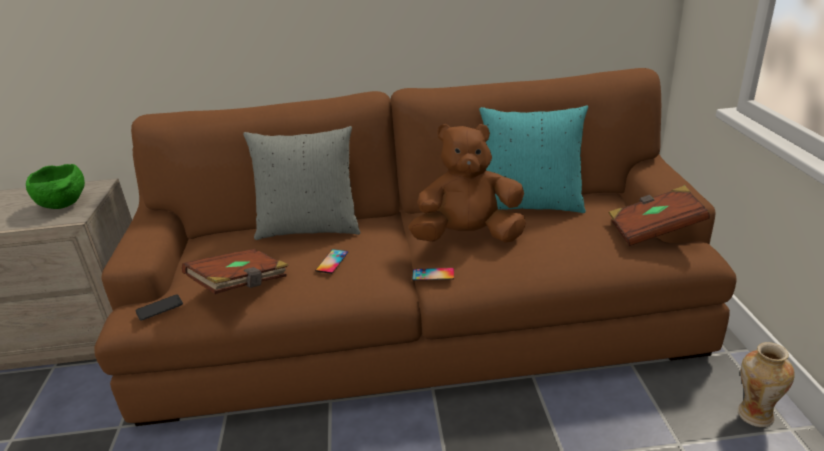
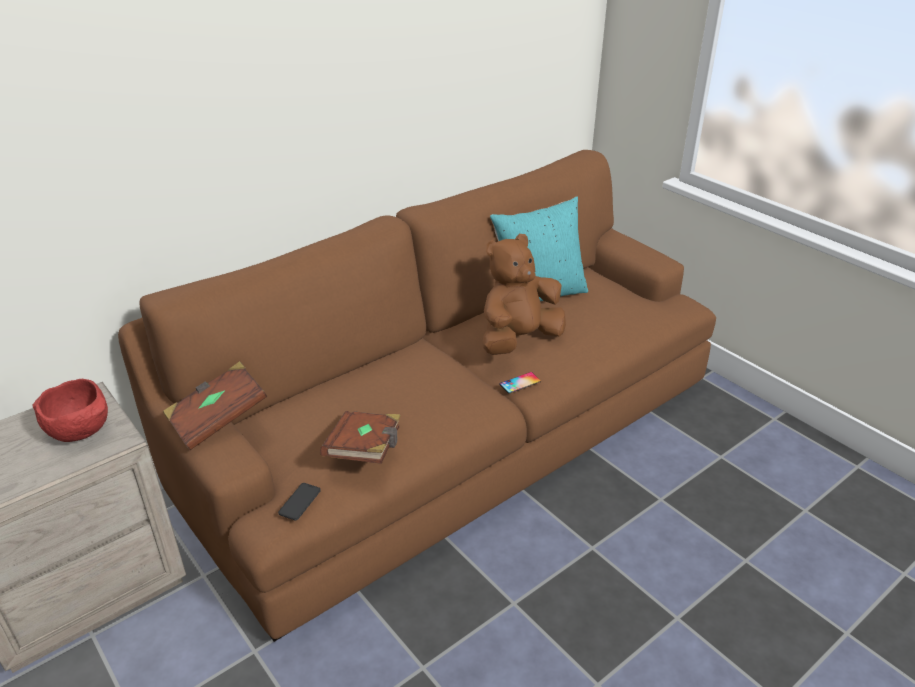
camera: 35 degrees left, 5 degrees up
green bowl [26,164,85,209] -> red bowl [33,379,108,442]
grey pillow [243,126,360,240] -> none
phone [315,249,348,274] -> none
brown book [609,185,710,246] -> brown book moved to [163,361,267,450]
vase [738,342,795,427] -> none

